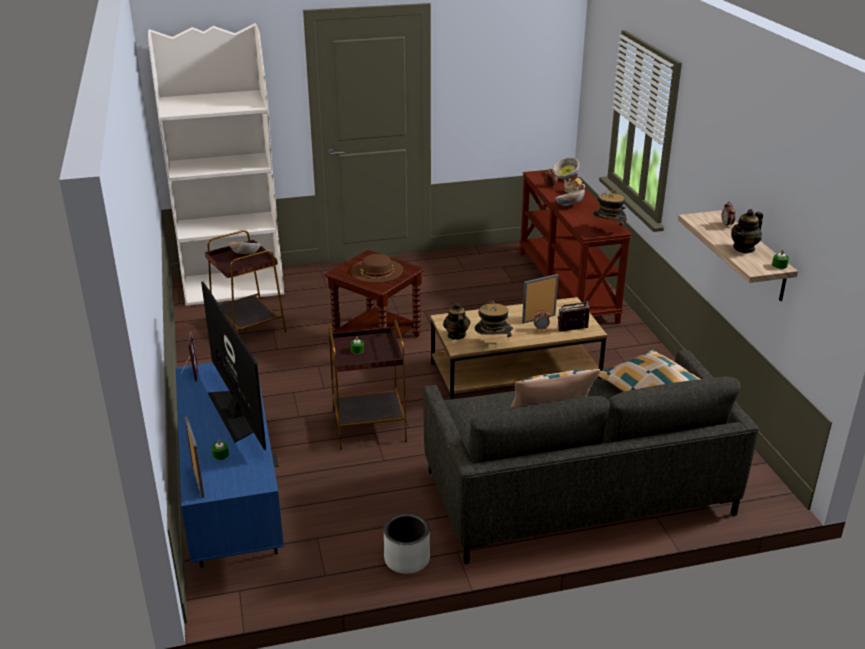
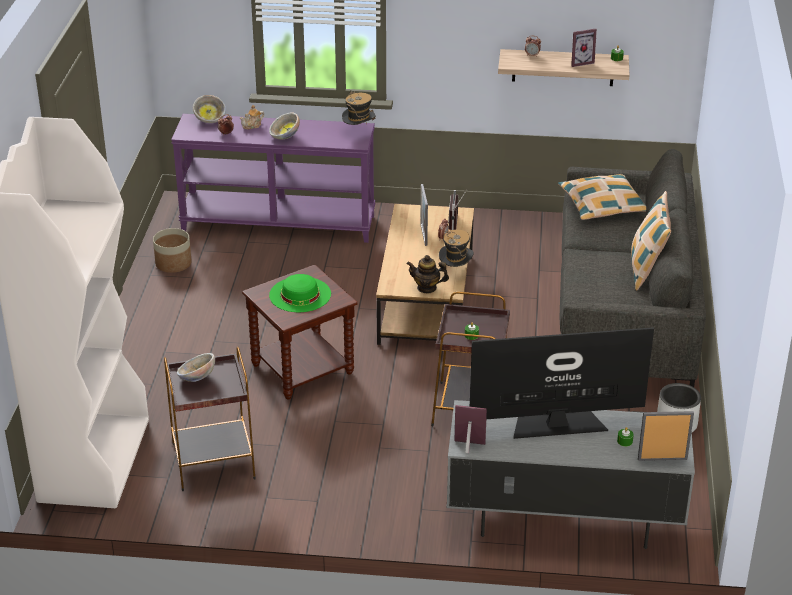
camera: 70 degrees left, 5 degrees up
blue tv stand [176,357,284,567] -> grey tv stand [447,400,695,549]
brown hat [351,254,403,283] -> green hat [269,274,331,312]
brown console table [519,169,632,324] -> purple console table [171,114,375,243]
teapot [731,209,763,253] -> picture frame [571,29,597,67]
none -> planter [153,228,192,273]

